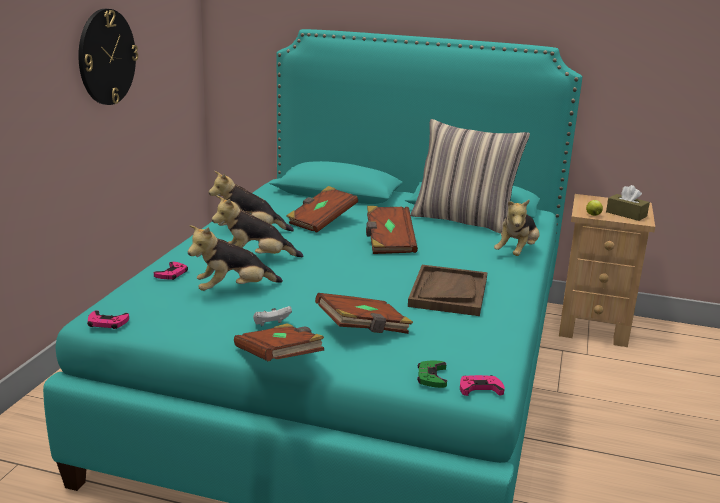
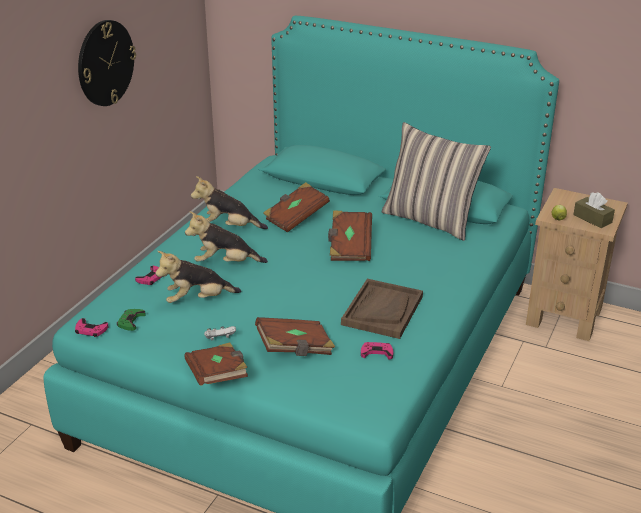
camera: 10 degrees right, 10 degrees up
green game controller [417,360,447,388] -> green game controller moved to [117,309,146,331]
pink game controller [460,375,505,396] -> pink game controller moved to [361,342,393,360]
plush toy [494,199,540,256] -> none

